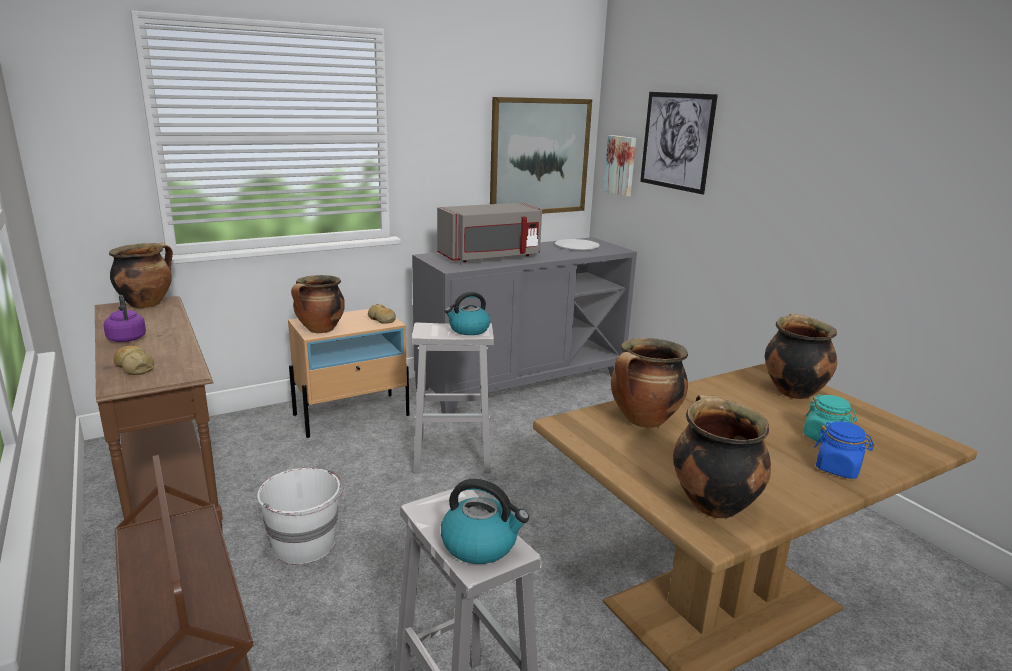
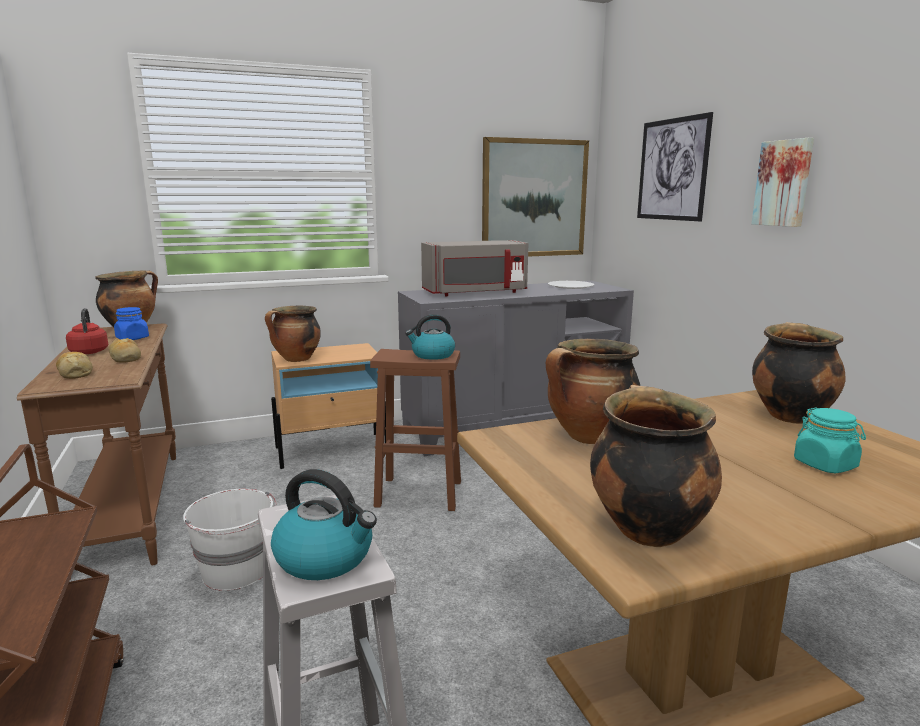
camera: 10 degrees right, 5 degrees down
purple kettle [103,295,146,342] -> red kettle [66,308,108,354]
bread [368,304,396,324] -> bread moved to [109,338,141,363]
white stool [412,322,494,473] -> brown stool [370,349,461,511]
picture [604,135,636,196] -> picture moved to [752,138,814,227]
blue jar [814,421,874,479] -> blue jar moved to [114,307,149,340]

